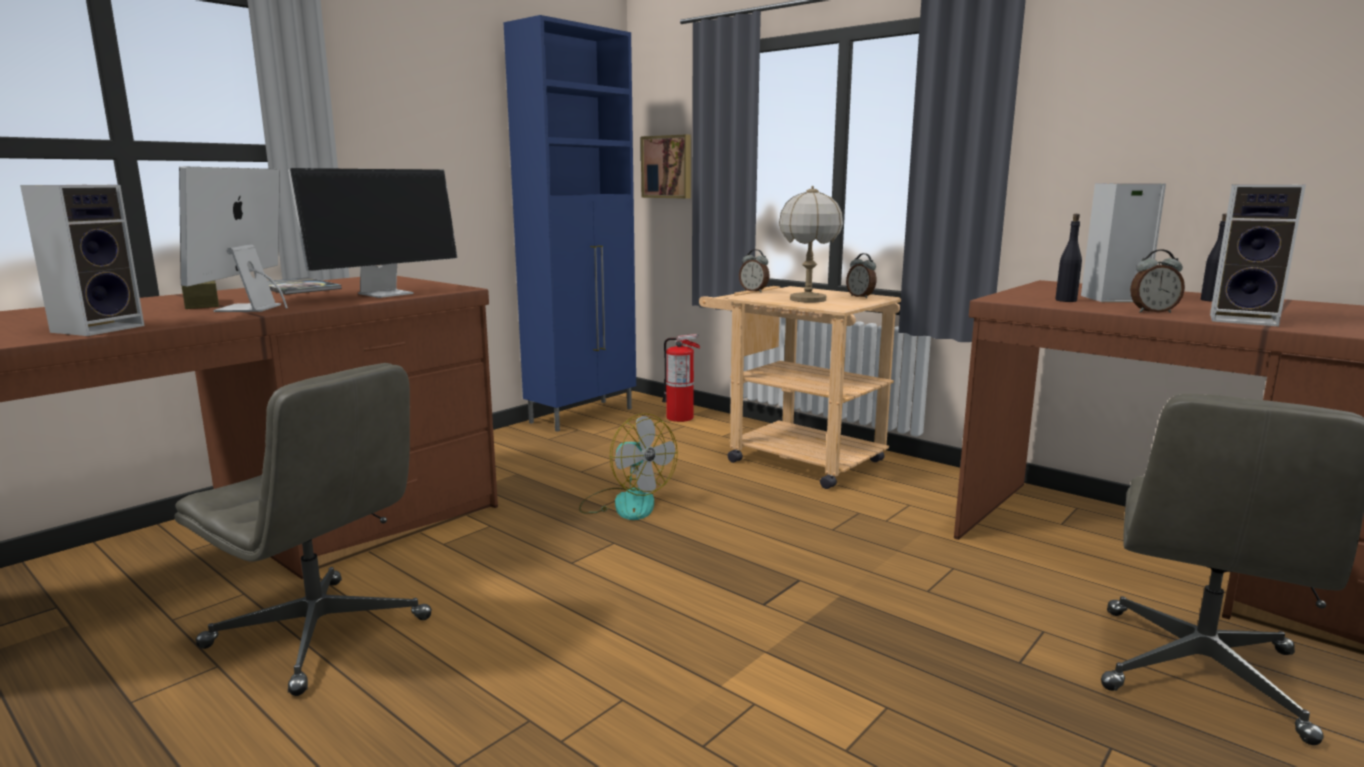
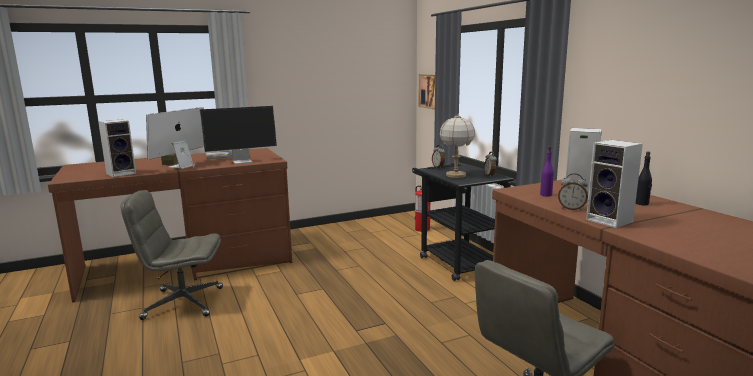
camera: 25 degrees right, 0 degrees up
grey office chair [175,363,432,696] -> grey office chair turned 120 degrees clockwise [121,190,223,320]
blue cabinet [503,15,636,432] -> none
fan [579,413,678,520] -> none
beige cart [699,286,901,489] -> black cart [412,163,514,281]
black bottle [1055,214,1082,302] -> purple bottle [540,146,554,197]

